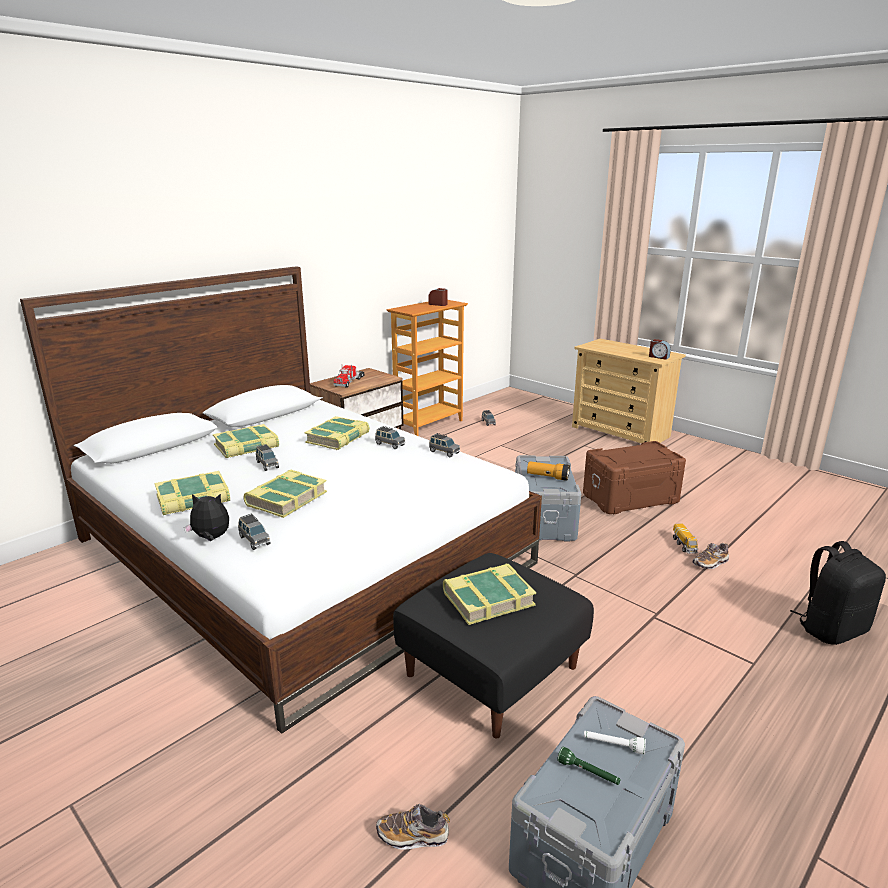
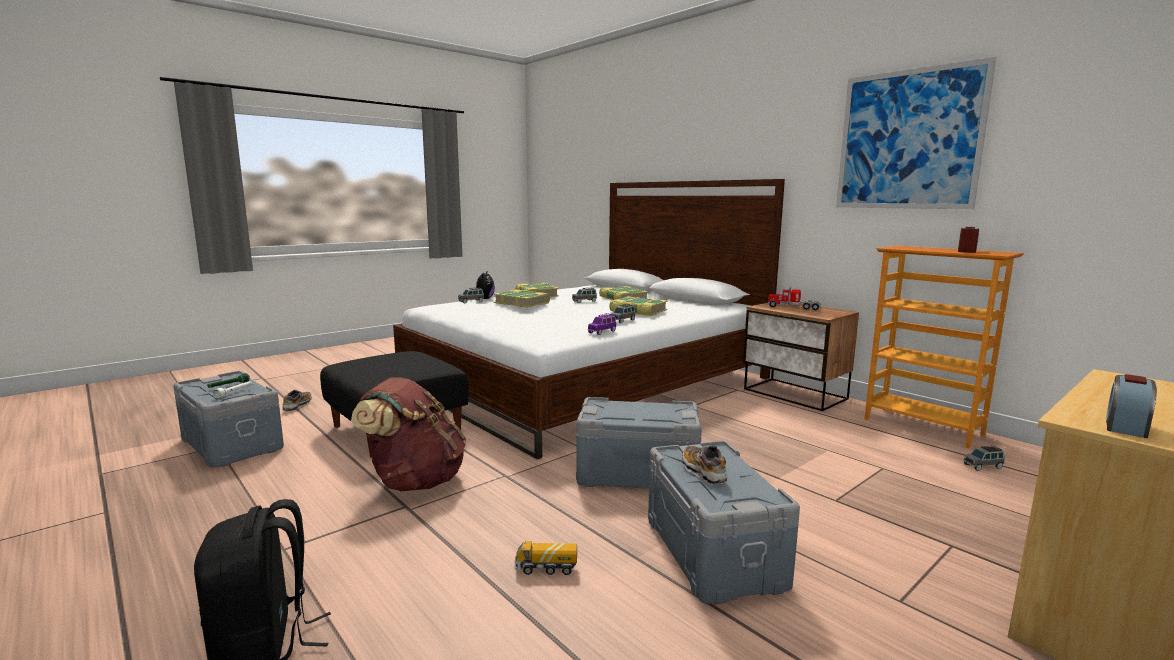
camera: 95 degrees right, 10 degrees down
grey toy car [429,433,460,457] -> purple toy car [588,313,616,335]
book [443,564,536,625] -> none
flashlight [527,461,570,481] -> none
brown storage box [583,441,686,514] -> grey storage box [648,441,800,604]
shoe [693,543,729,569] -> shoe moved to [682,445,727,485]
none -> brown backpack [351,377,466,492]
none -> picture [836,57,996,209]

